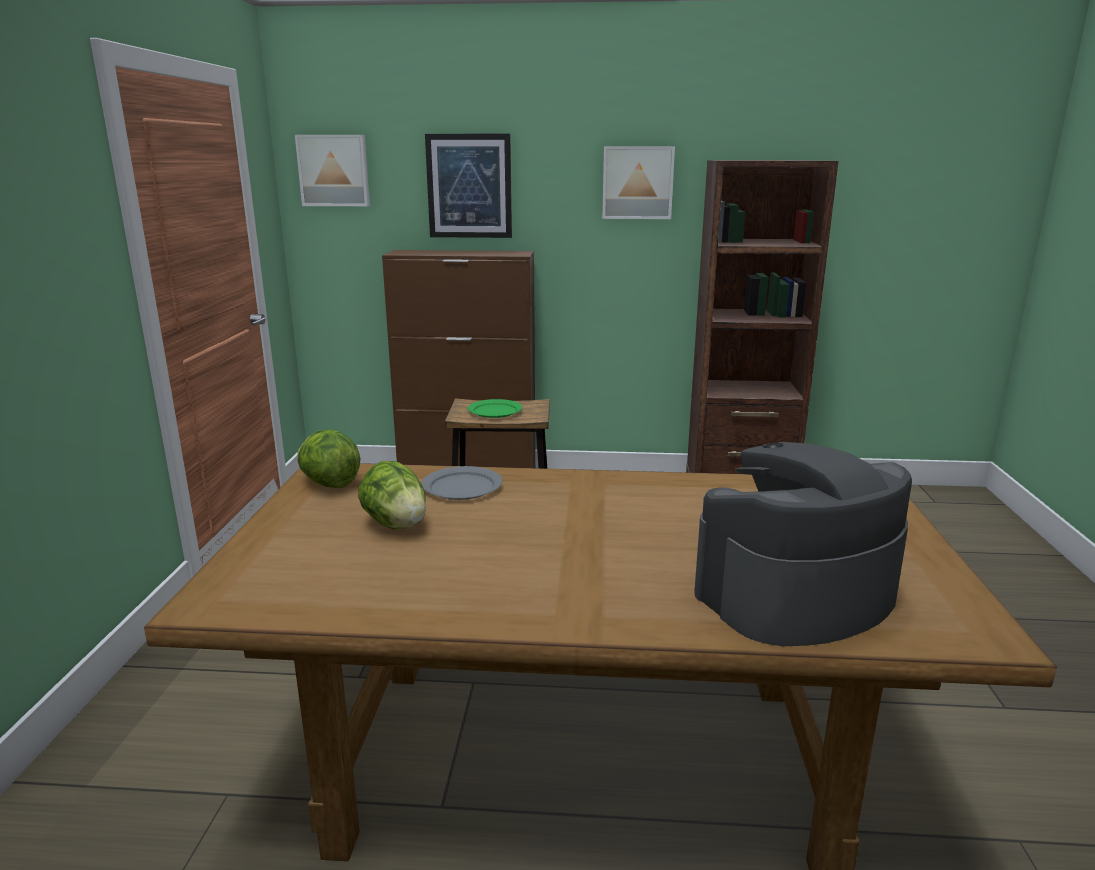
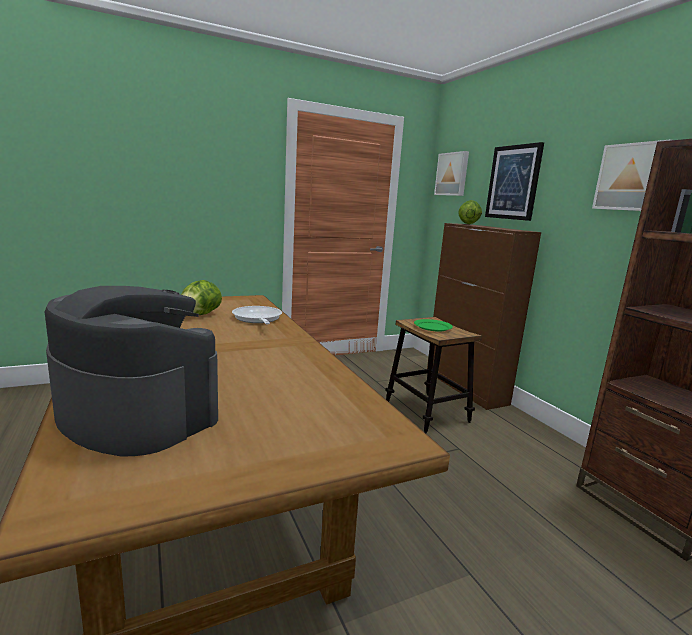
camera: 60 degrees right, 5 degrees down
lettuce [297,430,360,488] -> lettuce moved to [458,200,482,224]
grey plate [422,466,502,500] -> frying pan [232,306,282,324]

